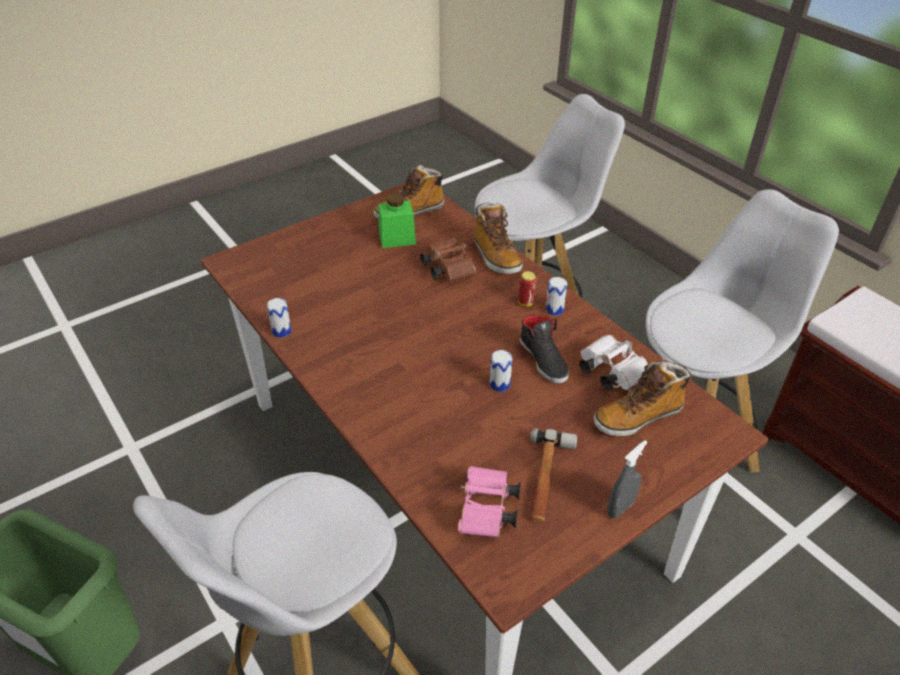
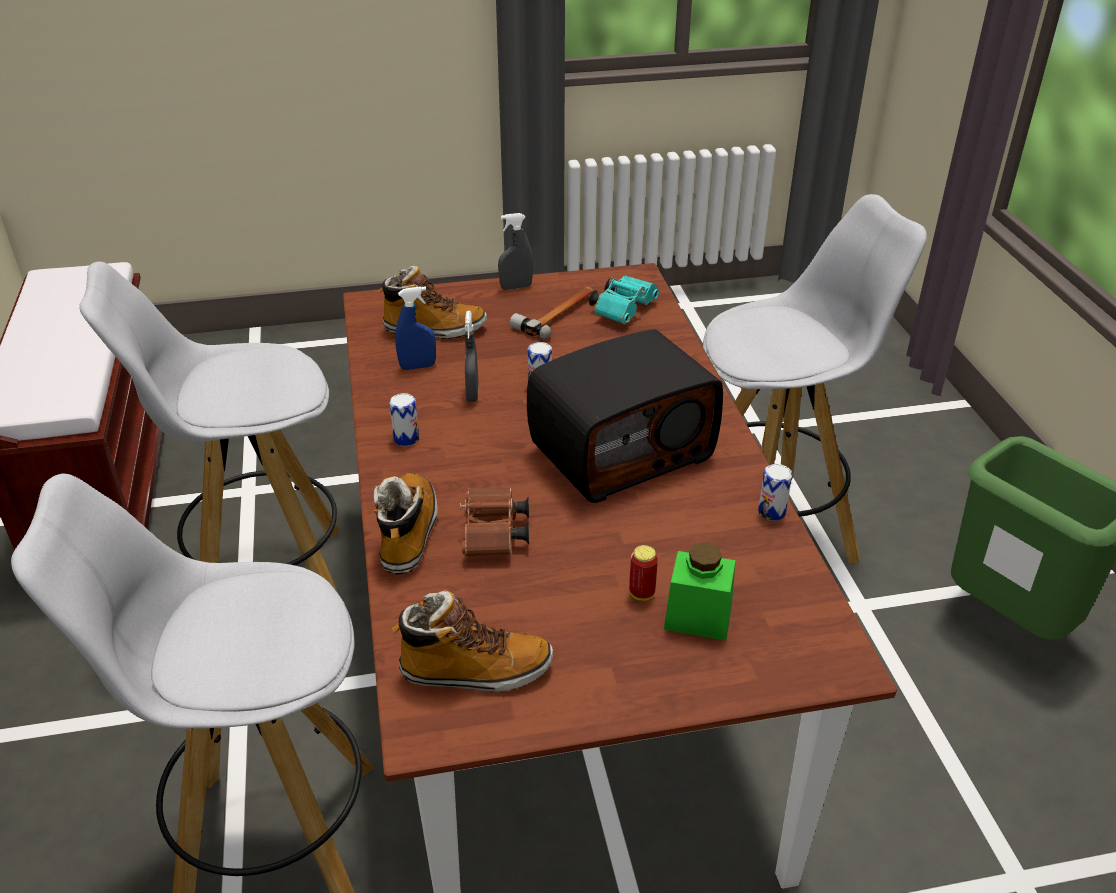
camera: 155 degrees left, 5 degrees down
green jar [378,193,416,248] -> green jar moved to [664,543,736,641]
pink binoculars [458,466,521,537] -> turquoise binoculars [589,275,659,324]
can [518,271,537,306] -> can moved to [629,545,658,601]
black shoe [520,315,569,384] -> grey spray bottle [465,311,479,402]
white binoculars [579,334,648,390] -> blue spray bottle [395,286,436,370]
none -> radio [527,329,723,503]

